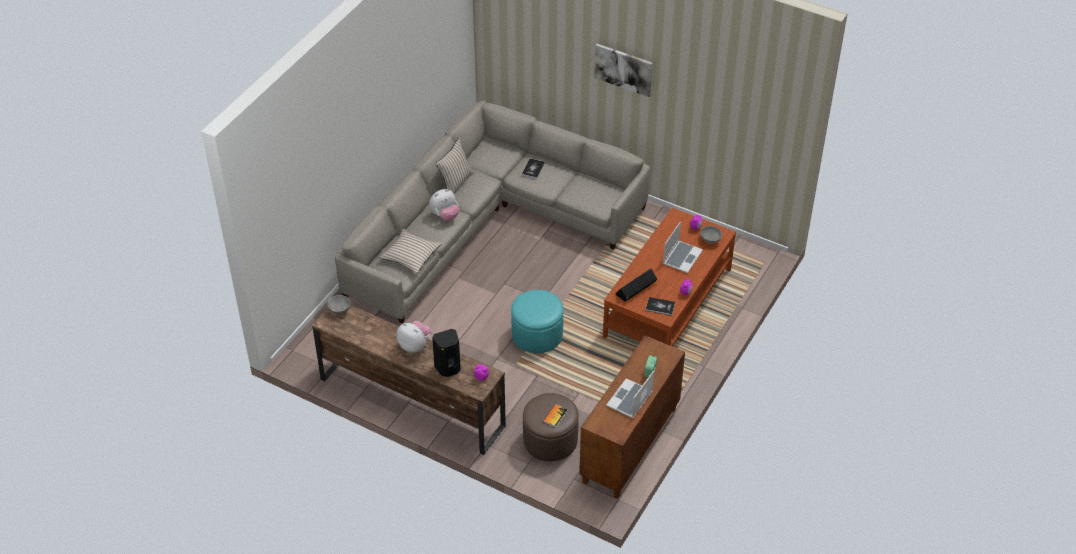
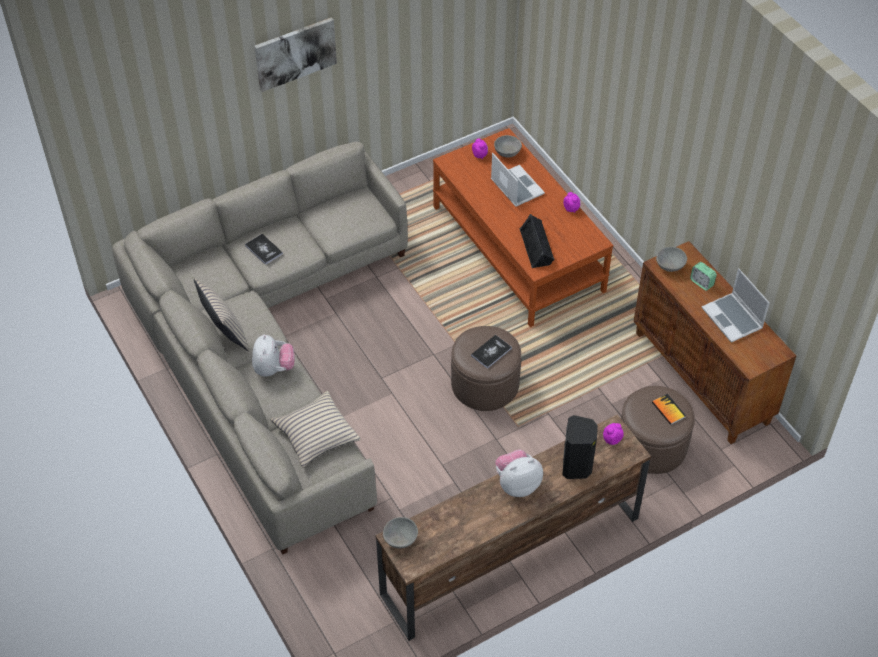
camera: 60 degrees left, 5 degrees up
turquoise ottoman [511,290,564,353] -> brown ottoman [451,326,521,411]
book [645,297,675,316] -> book moved to [471,335,512,369]
none -> grey bowl [656,247,687,272]

